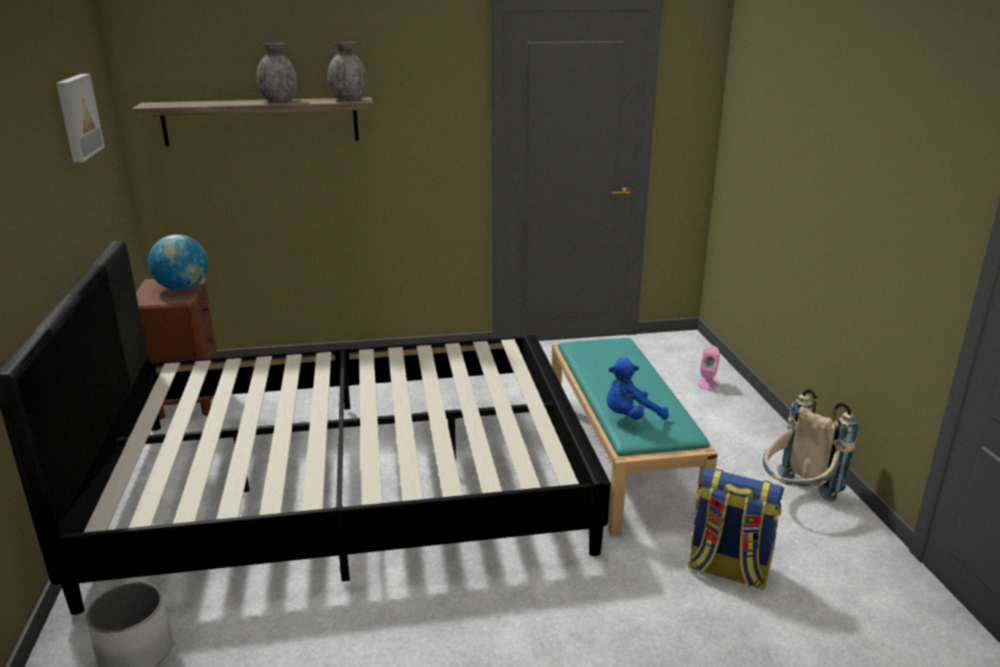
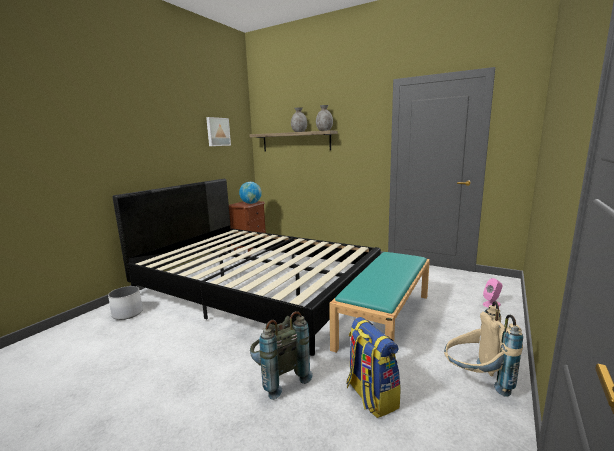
camera: 40 degrees right, 10 degrees down
blue plush toy [607,358,669,420] -> none
none -> grey backpack [250,311,313,400]

